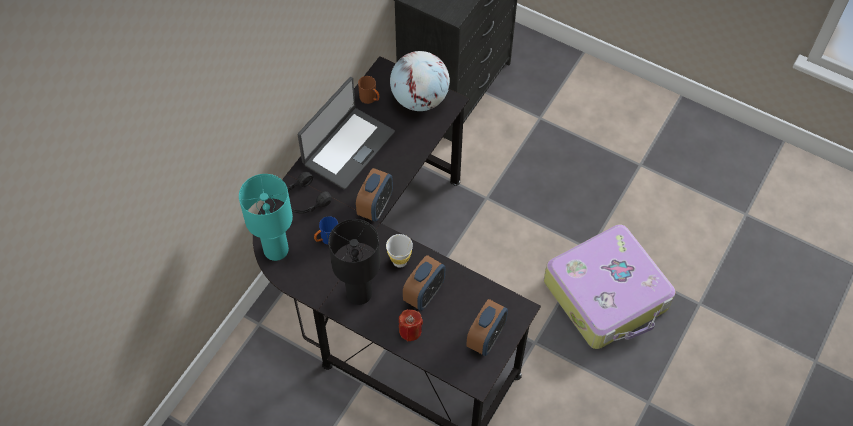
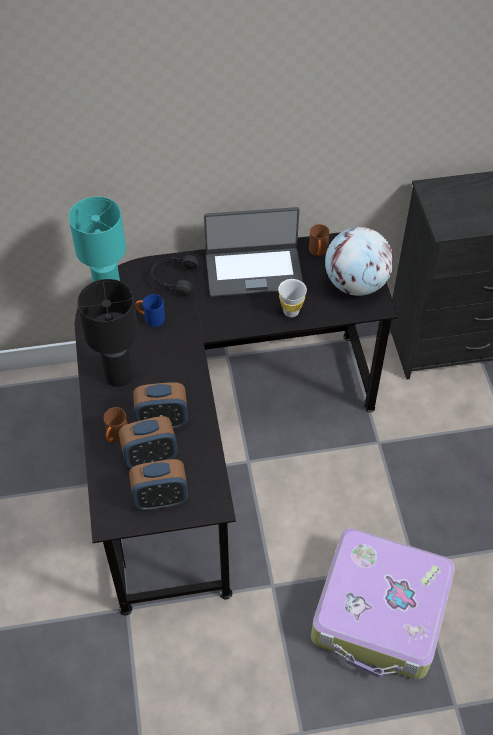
camera: 50 degrees right, 5 degrees down
alarm clock [356,168,393,221] -> alarm clock moved to [119,416,178,469]
white cup [386,234,413,268] -> white cup moved to [278,279,307,317]
red candle [399,309,423,341] -> brown mug [104,407,128,443]

